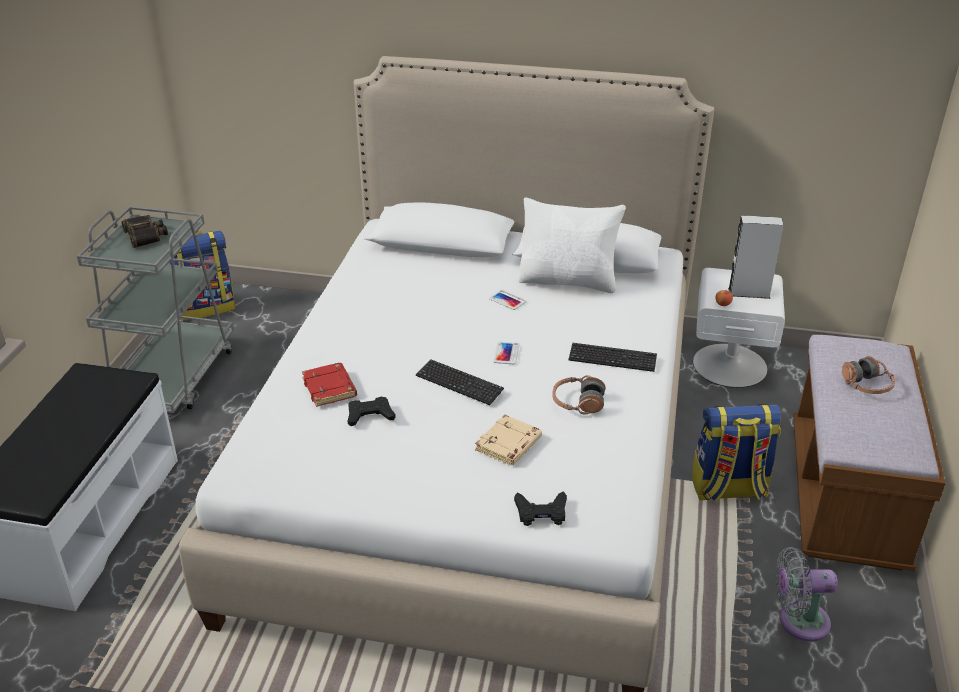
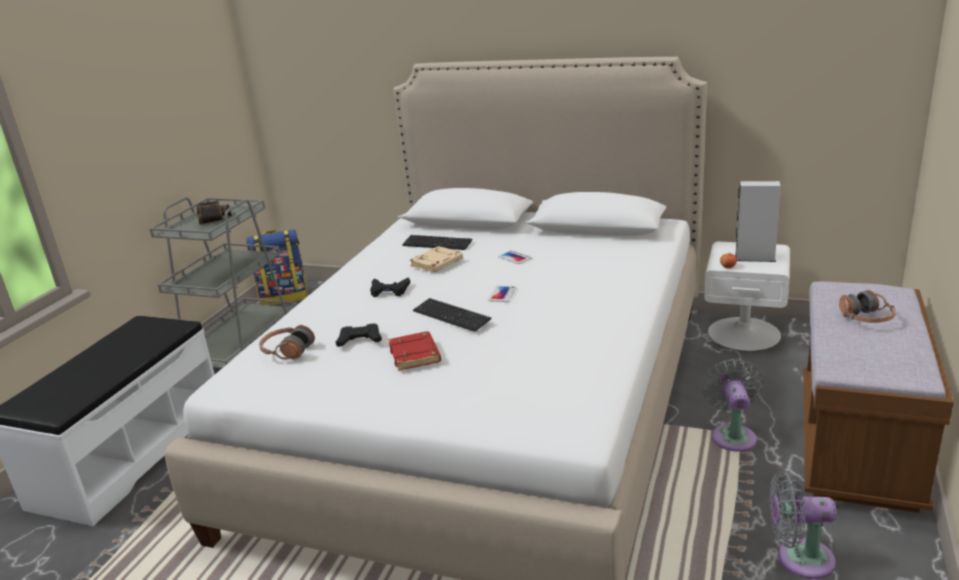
camera: 10 degrees right, 10 degrees down
red book [302,363,357,407] -> red book moved to [389,332,441,371]
beige book [475,415,542,466] -> beige book moved to [410,246,463,273]
black game controller [514,491,567,526] -> black game controller moved to [370,277,410,297]
white pillow [519,198,626,293] -> none
headphones [552,375,606,415] -> headphones moved to [259,325,315,359]
keyboard [568,343,657,372] -> keyboard moved to [402,235,473,250]
backpack [692,404,781,502] -> grey fan [702,359,763,452]

